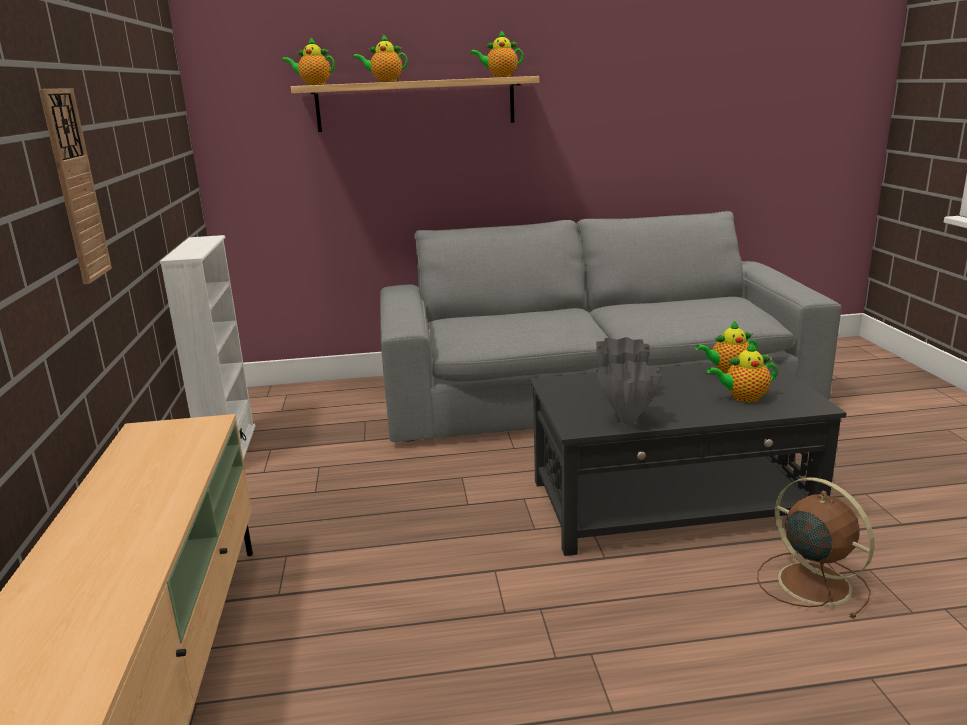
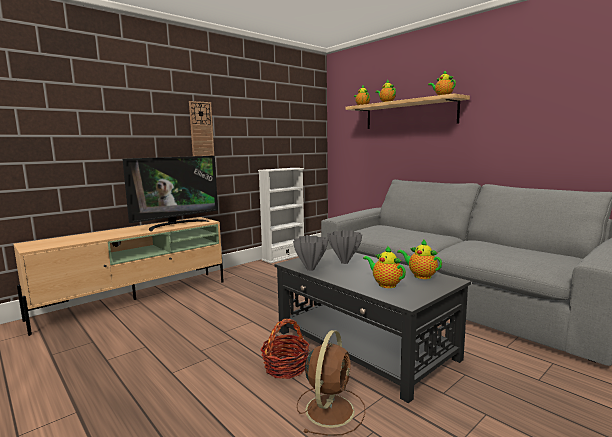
camera: 55 degrees right, 10 degrees down
none -> television [123,156,218,231]
none -> basket [261,319,309,379]

